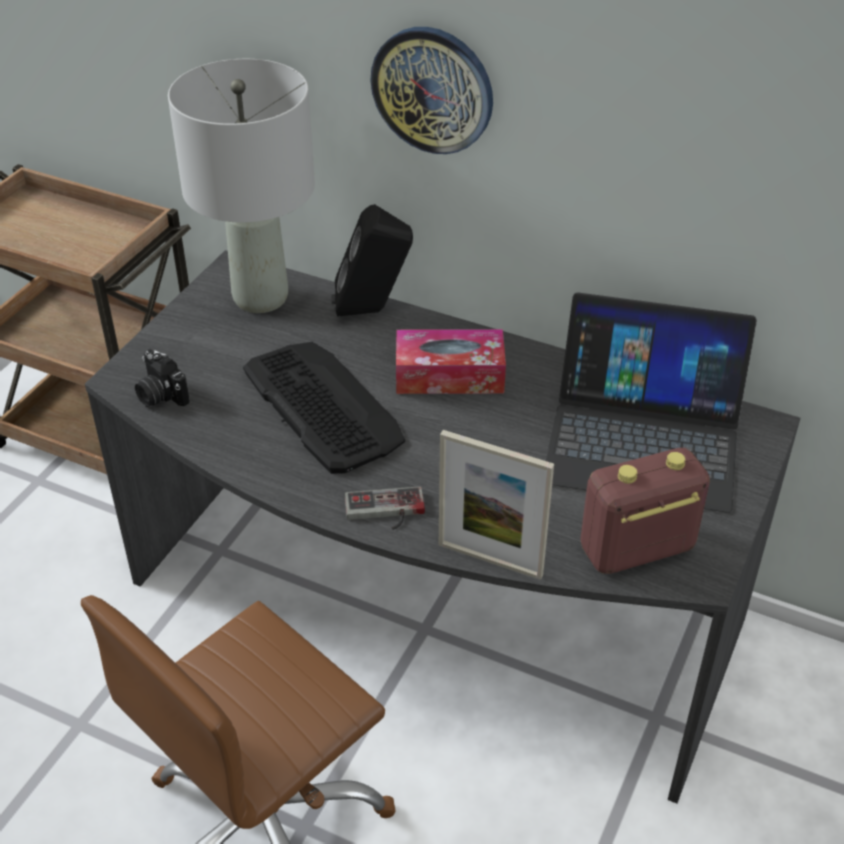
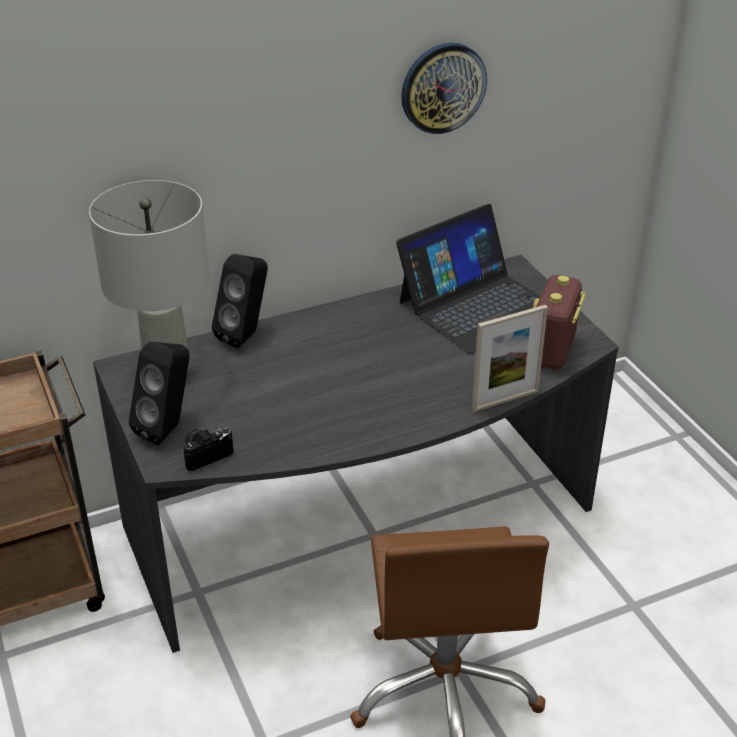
camera: 50 degrees left, 5 degrees down
camera [135,349,189,407] -> camera turned 150 degrees clockwise [182,428,234,471]
keyboard [243,342,405,474] -> none
game controller [345,486,425,530] -> none
wall clock [370,27,493,154] -> wall clock moved to [401,43,487,134]
tissue box [396,329,506,394] -> none
none -> black speaker [129,342,190,445]

